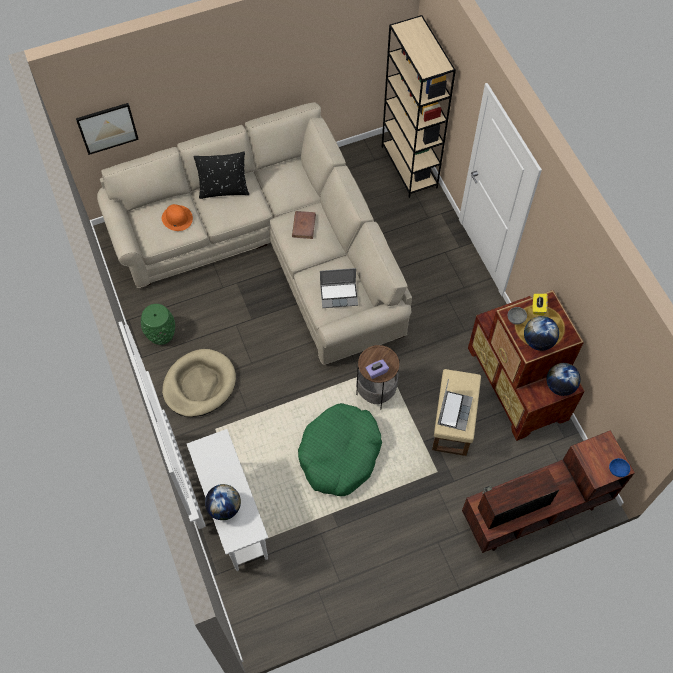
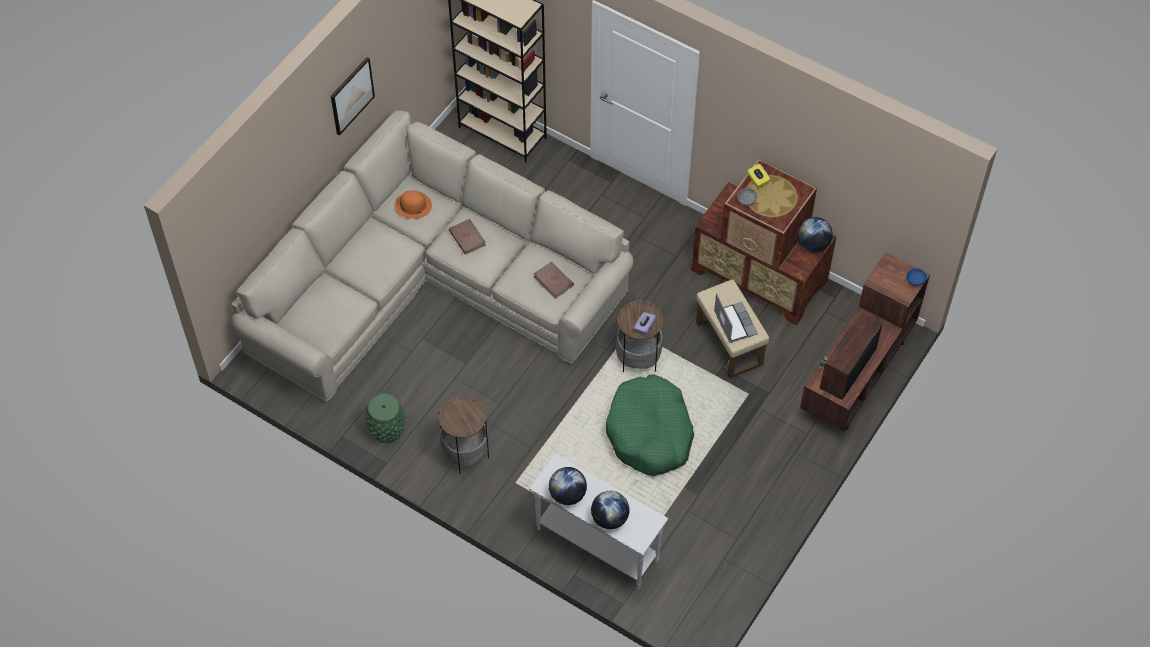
camera: 35 degrees left, 5 degrees down
picture [76,103,139,155] -> picture moved to [331,57,375,136]
orange hat [162,204,193,231] -> orange hat moved to [395,190,432,219]
beige dog bed [162,349,236,417] -> side table [439,396,489,474]
black pillow [193,152,249,199] -> none
laptop [320,268,358,308] -> brown book [534,262,574,299]
globe [524,316,559,351] -> globe moved to [549,467,587,505]

